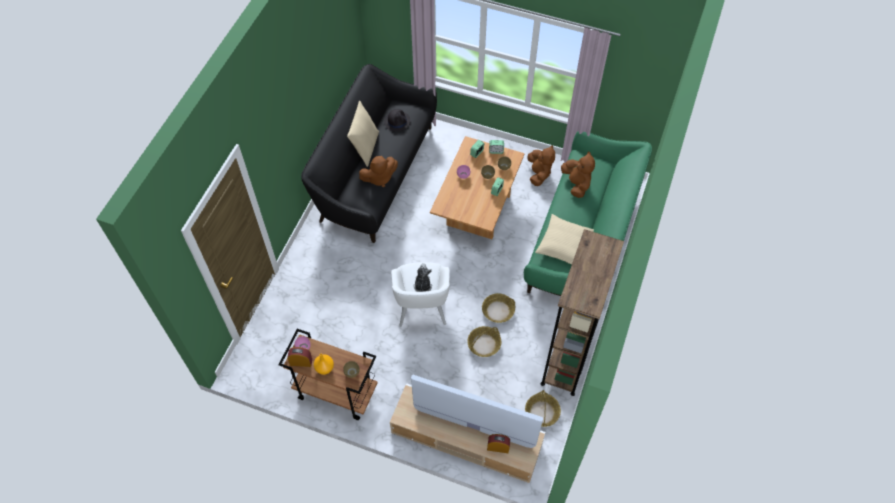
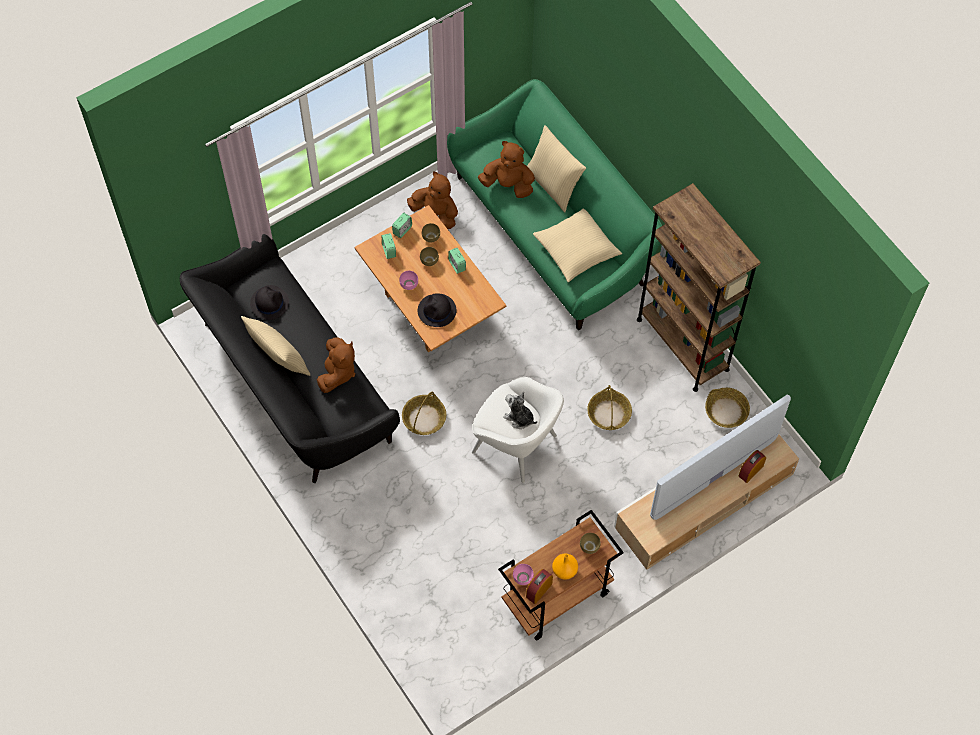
camera: 55 degrees left, 5 degrees up
basket [482,293,515,323] -> basket moved to [402,392,446,435]
none -> black hat [418,293,456,327]
none -> beige pillow [527,125,586,212]

